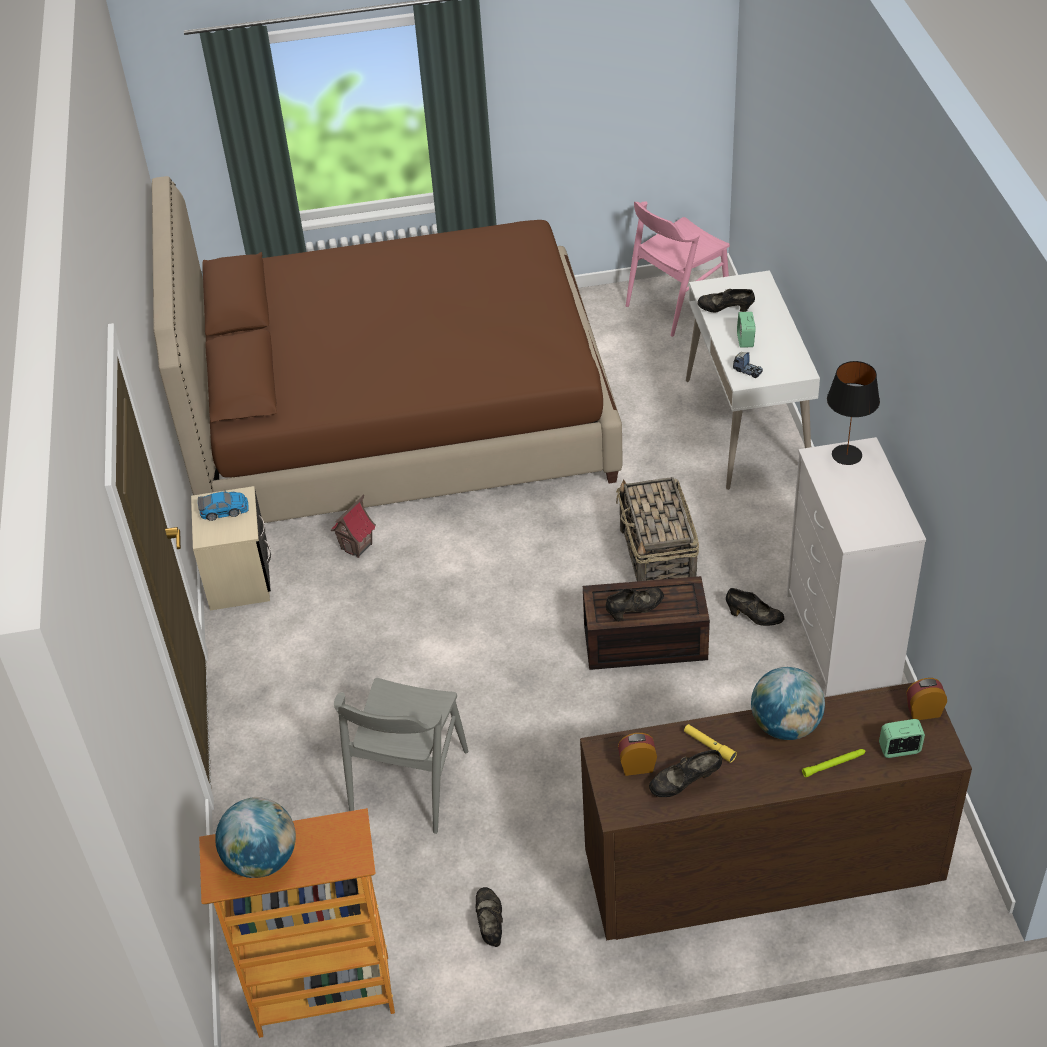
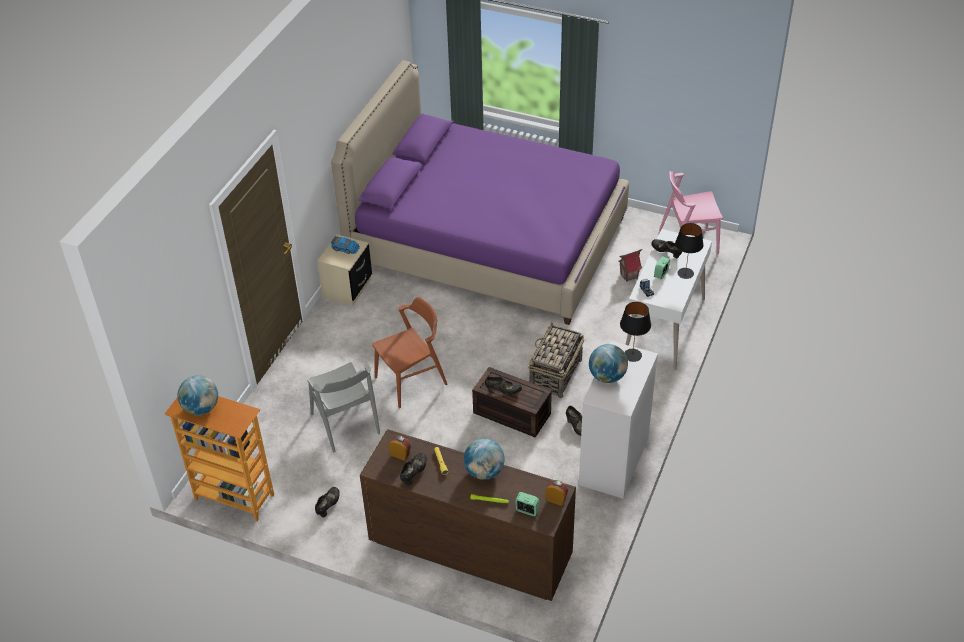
camera: 30 degrees right, 0 degrees up
brown bed [152,176,623,523] -> purple bed [331,60,629,325]
toy house [331,494,376,558] -> toy house moved to [618,249,642,282]
grey chair [334,678,468,834] -> grey chair turned 75 degrees counterclockwise [307,362,380,452]
black shoe [649,750,722,797] -> black shoe turned 105 degrees clockwise [400,453,427,486]
none -> brown chair [372,297,447,408]
none -> globe [589,344,628,383]
none -> black table lamp [675,223,704,279]

